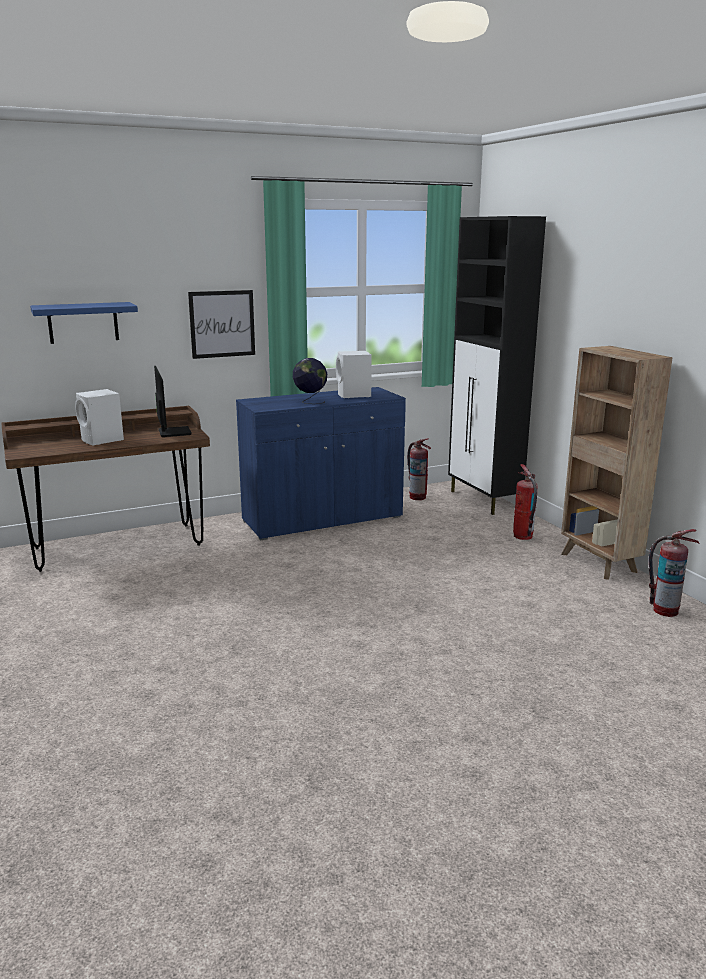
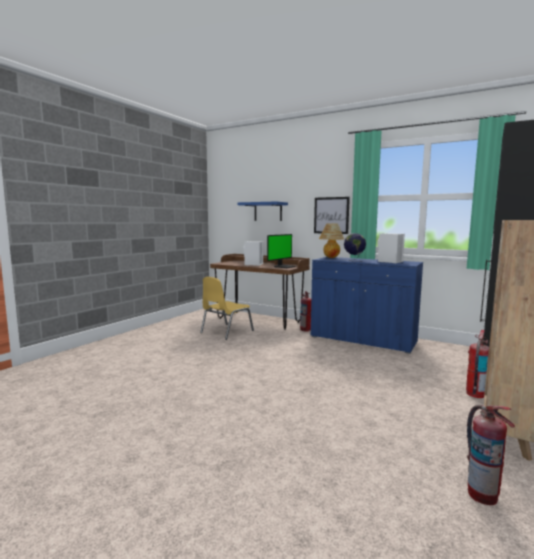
camera: 55 degrees right, 10 degrees down
fire extinguisher [407,439,431,500] -> fire extinguisher moved to [300,291,311,332]
none -> yellow chair [200,277,254,340]
none -> table lamp [319,223,344,258]

